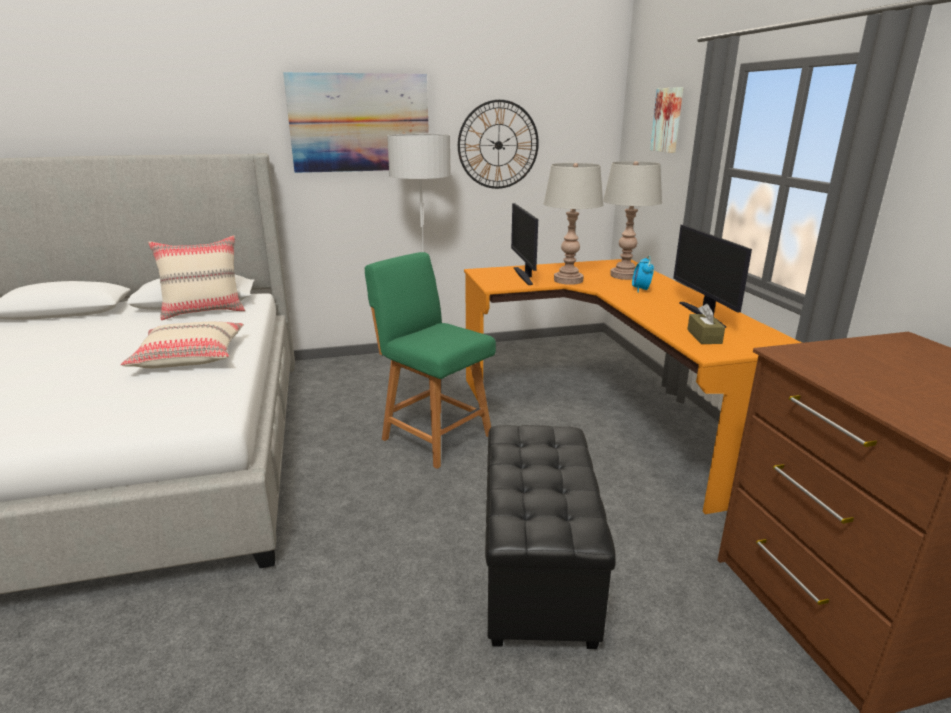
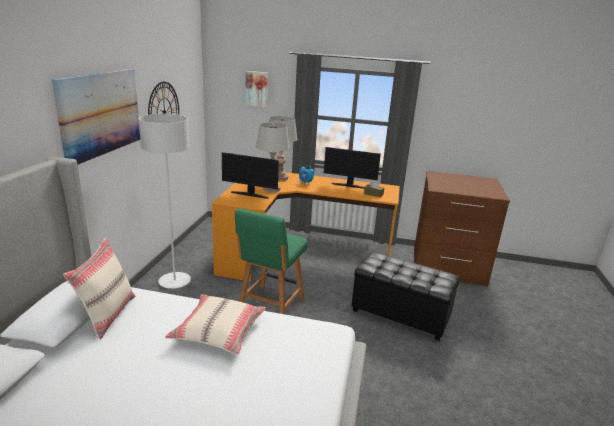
camera: 65 degrees left, 0 degrees up
green chair [365,252,496,469] -> green chair turned 45 degrees counterclockwise [235,208,308,314]

